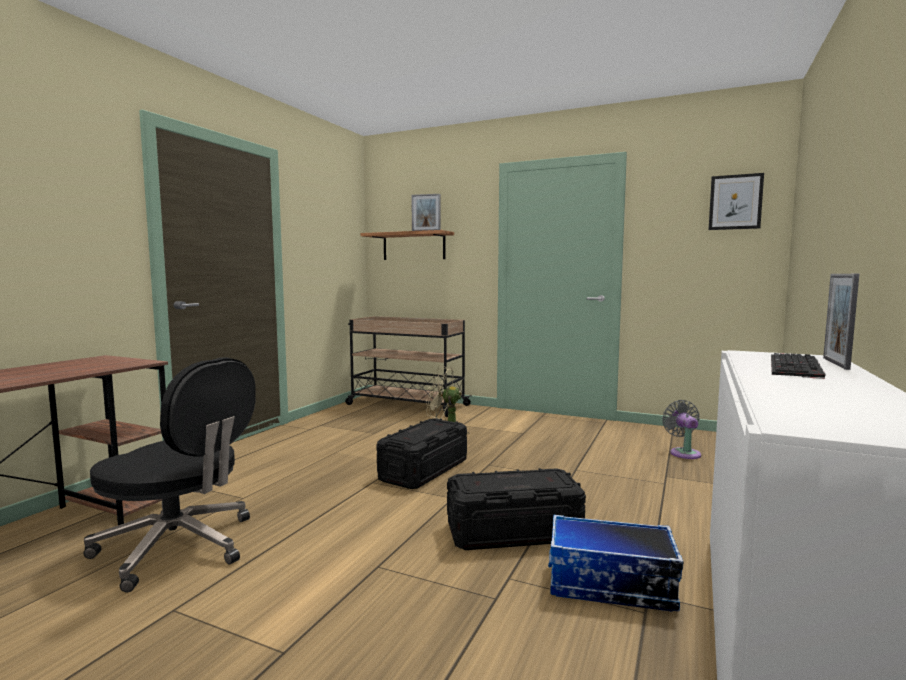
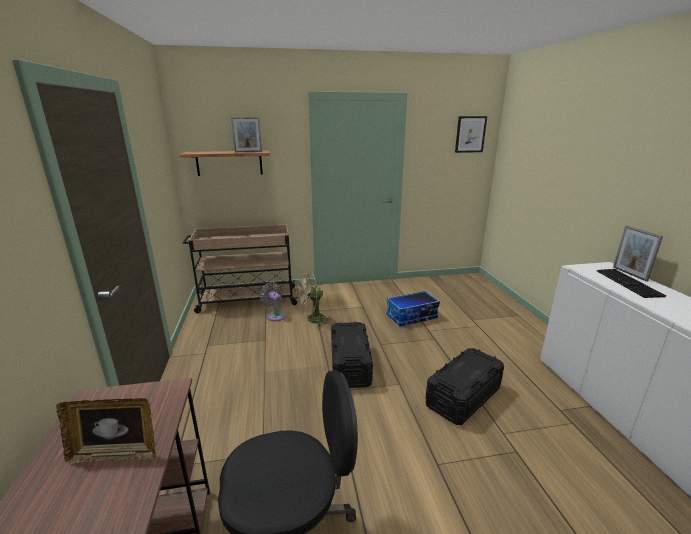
camera: 35 degrees left, 15 degrees up
storage box [548,515,684,612] -> storage box moved to [387,291,440,327]
grey fan [662,400,701,459] -> grey fan moved to [259,282,286,321]
none -> picture frame [56,398,156,463]

